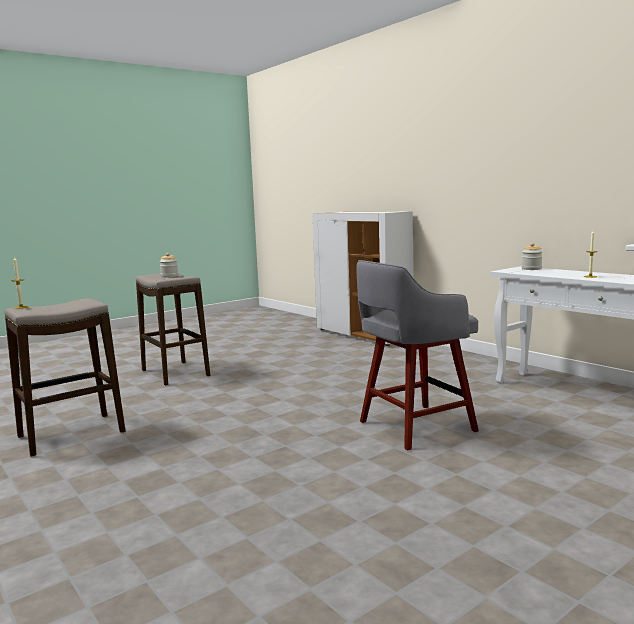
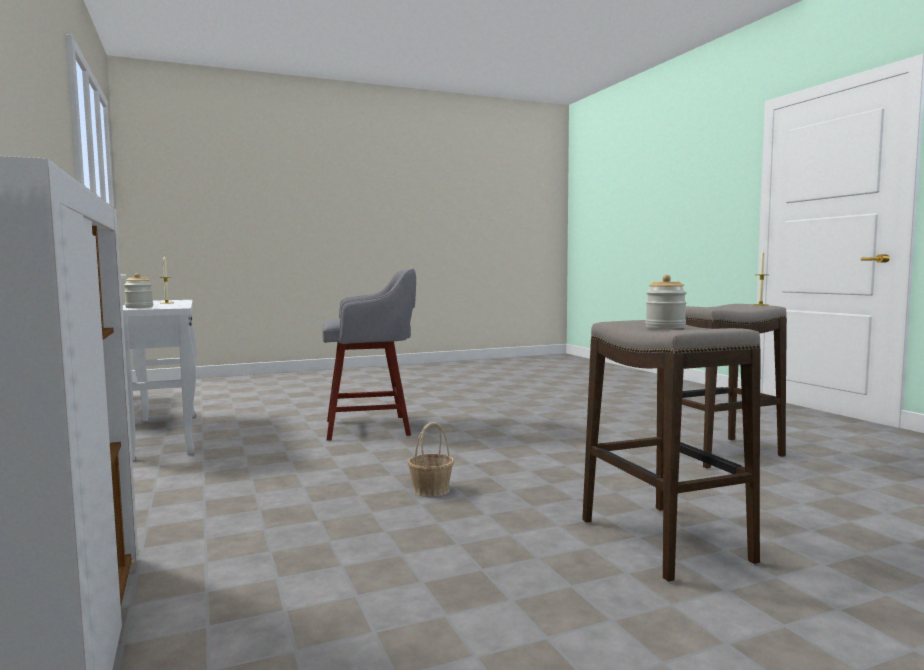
camera: 165 degrees left, 5 degrees down
none -> basket [407,422,454,497]

